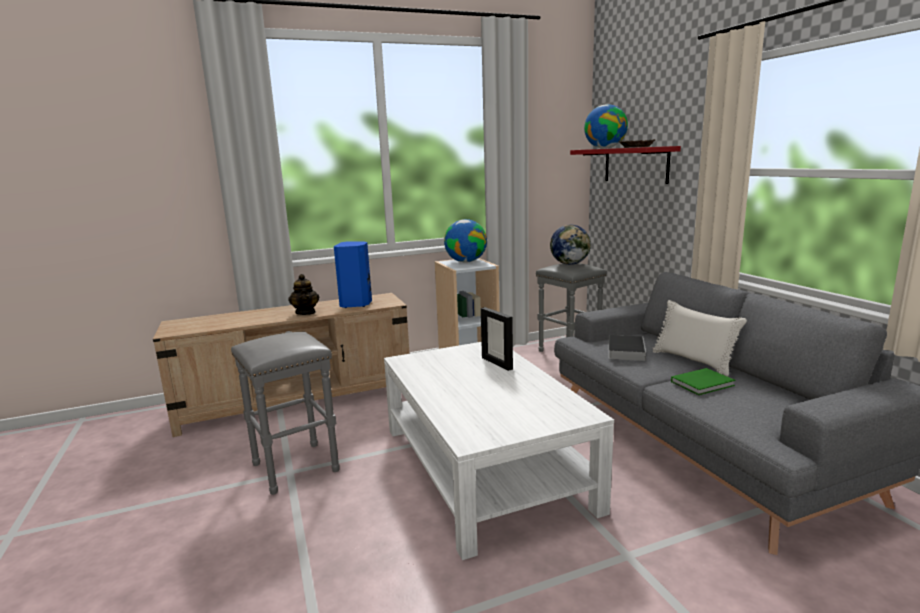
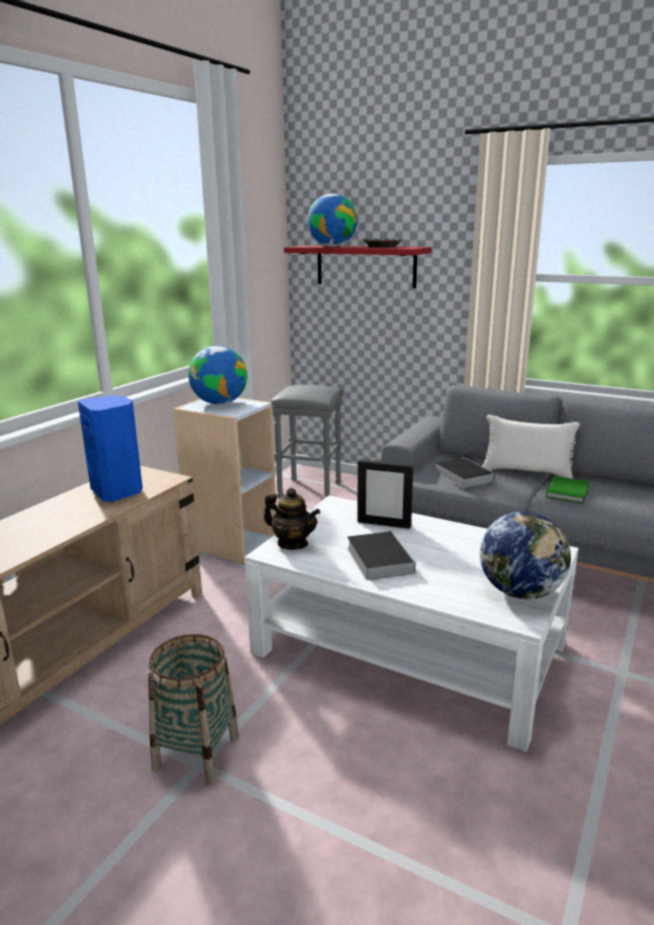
camera: 40 degrees left, 5 degrees up
grey stool [231,332,340,495] -> basket [148,634,239,785]
teapot [288,274,319,315] -> teapot moved to [264,488,320,550]
globe [550,225,591,265] -> globe moved to [480,511,571,599]
none -> book [347,531,416,580]

